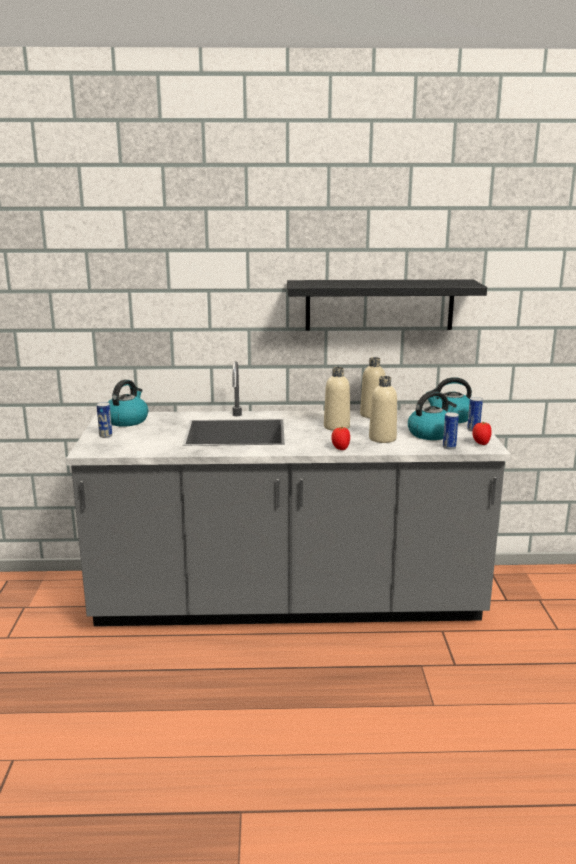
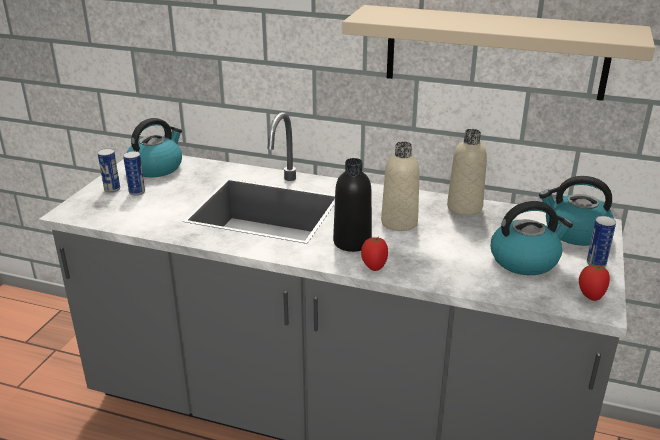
camera: 20 degrees right, 10 degrees up
black shelf [287,279,487,331] -> beige shelf [342,5,655,101]
beige bottle [369,376,397,443] -> none
can [443,412,459,450] -> can moved to [123,151,145,196]
none -> black bottle [333,158,372,252]

